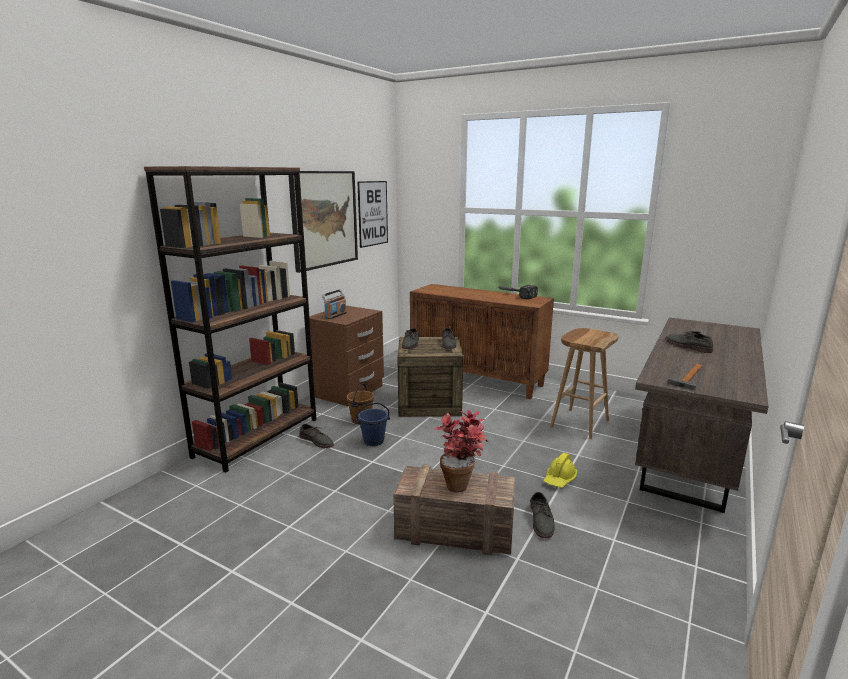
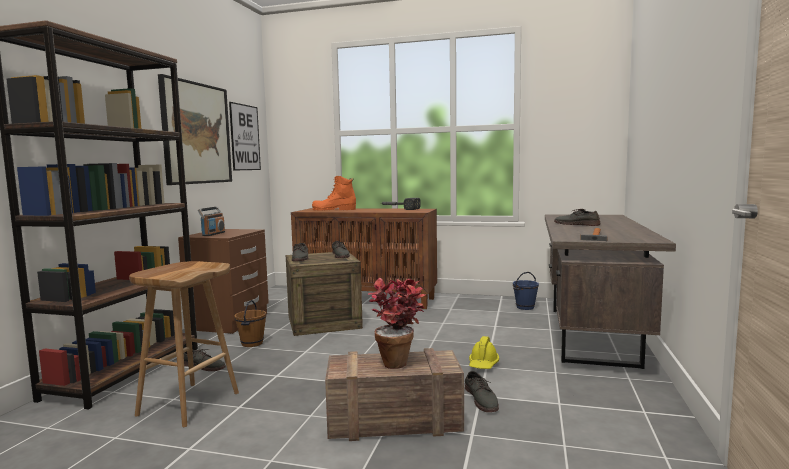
camera: 15 degrees left, 10 degrees down
blue bucket [356,403,390,446] -> blue bucket moved to [513,272,539,310]
brown stool [550,328,618,439] -> brown stool moved to [129,261,239,427]
none -> orange boot [312,176,356,211]

